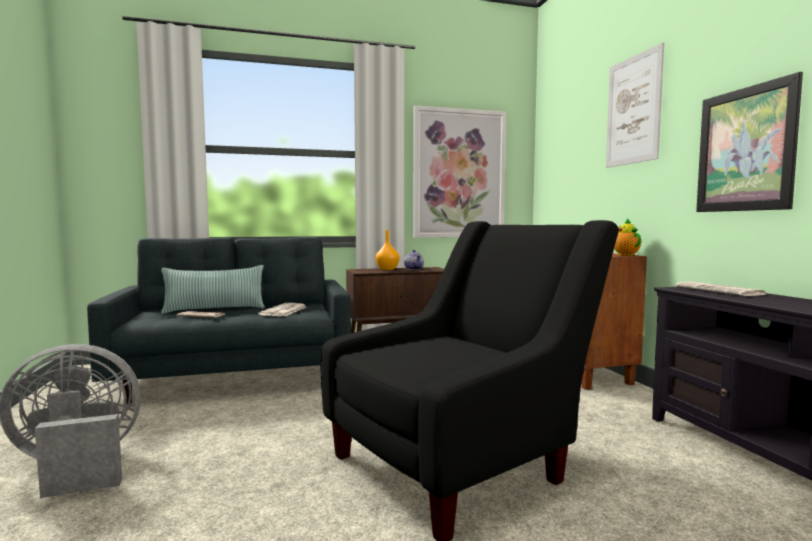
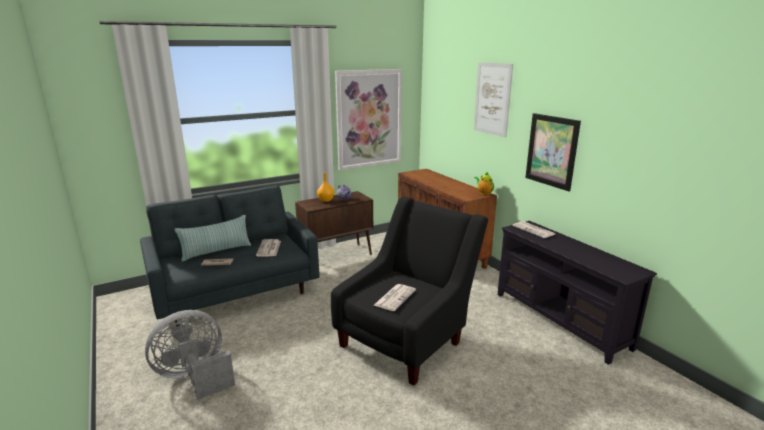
camera: 15 degrees left, 15 degrees up
none -> newspaper [374,284,416,311]

